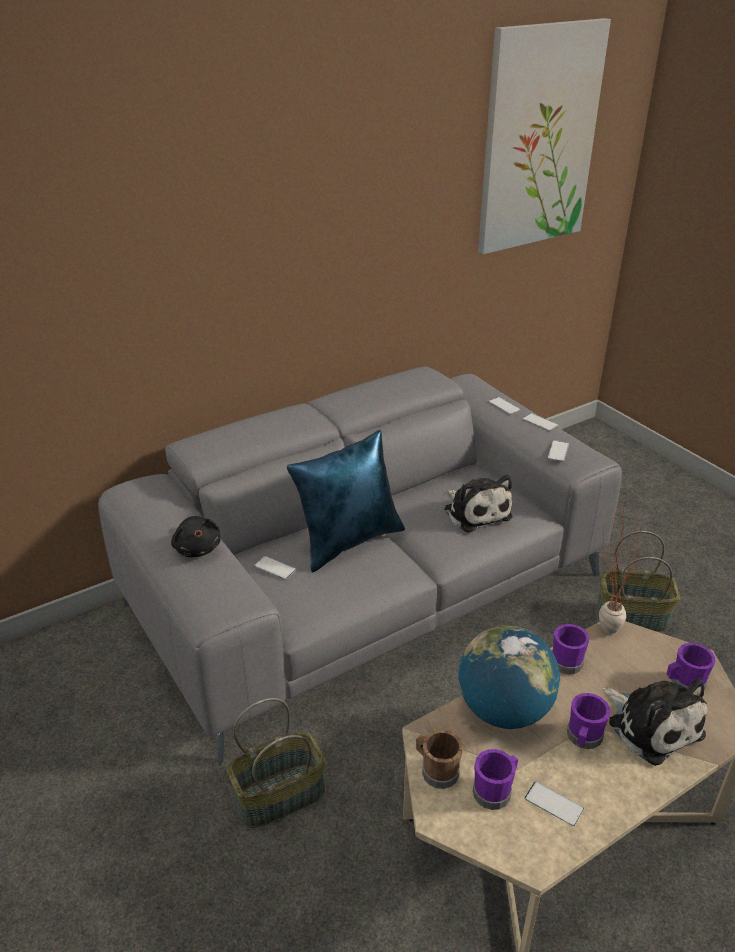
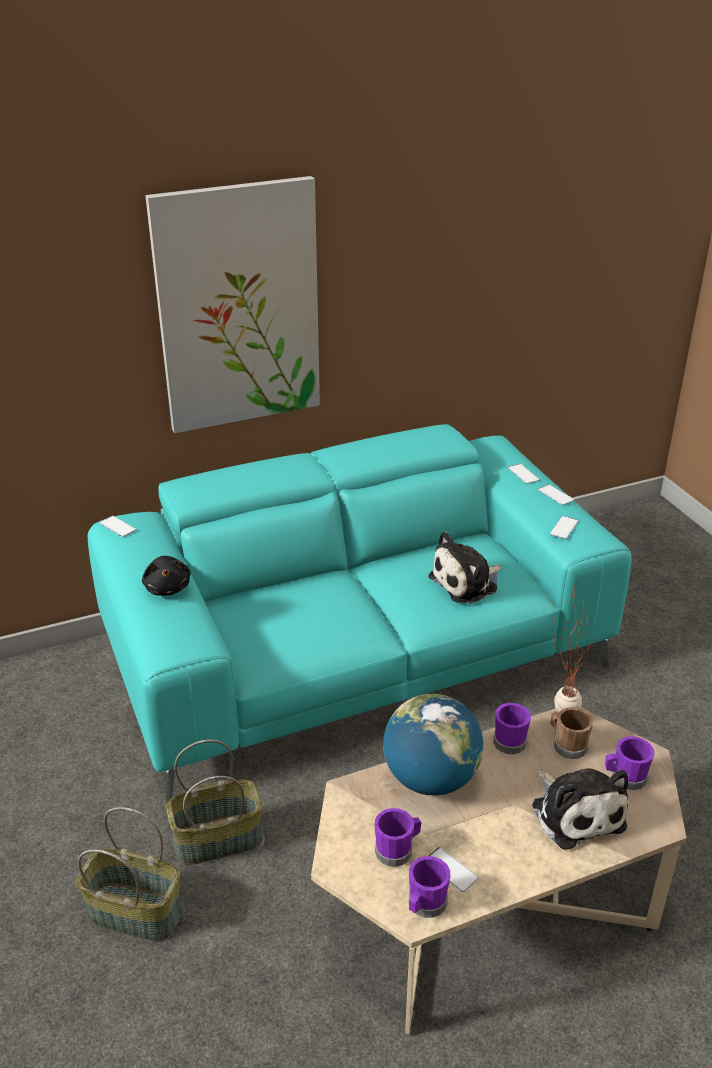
camera: 10 degrees right, 0 degrees up
grey sofa [98,366,622,766] -> turquoise sofa [88,424,631,804]
phone [254,556,296,580] -> phone moved to [100,516,136,537]
blue pillow [287,430,405,572] -> none
brown mug [416,730,463,789] -> brown mug moved to [551,707,593,759]
plush toy [445,475,513,533] -> plush toy turned 75 degrees clockwise [428,532,502,604]
picture [478,18,611,254] -> picture moved to [145,176,320,433]
purple mug [567,693,610,749] -> purple mug moved to [409,856,450,918]
basket [596,531,680,631] -> basket moved to [76,807,183,941]

